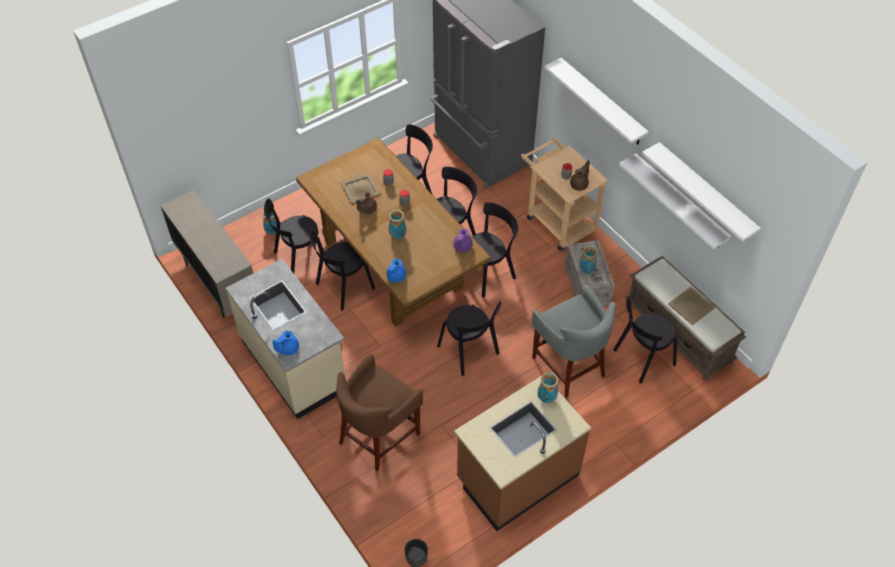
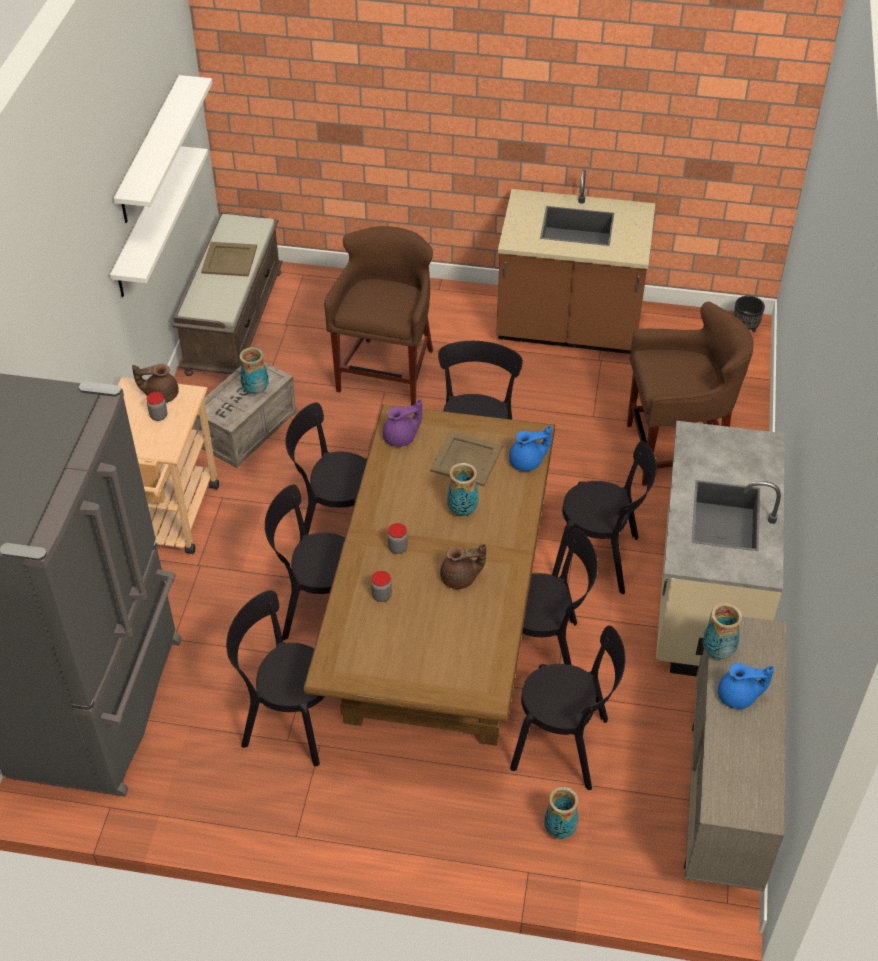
camera: 135 degrees left, 5 degrees down
blue teapot [272,330,299,356] -> blue teapot moved to [718,663,774,709]
beige tray [340,173,381,204] -> beige tray moved to [430,431,503,486]
grey stool [531,285,616,398] -> brown stool [324,226,433,406]
vase [538,372,558,403] -> vase moved to [703,603,742,659]
white shelf [545,58,649,145] -> none
black chair [613,298,677,384] -> black chair moved to [552,441,657,594]

